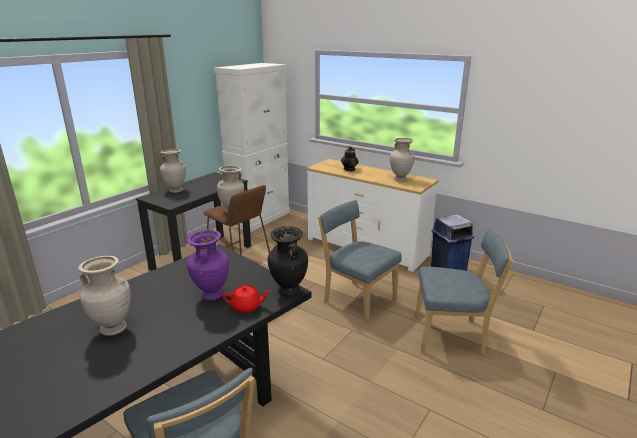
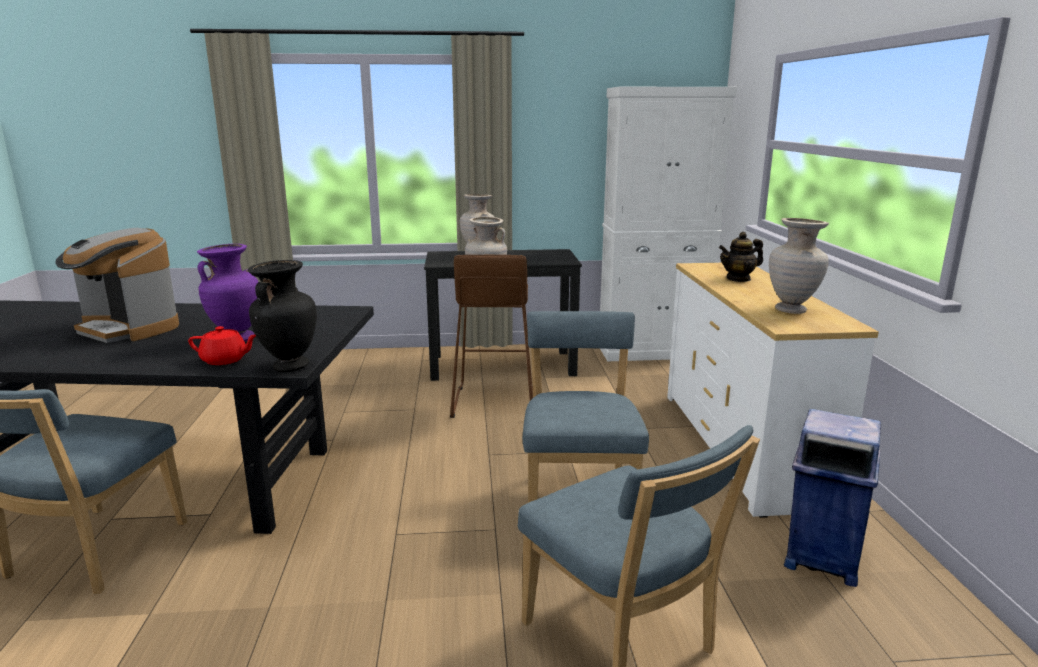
camera: 50 degrees right, 5 degrees down
beige vase [78,255,131,336] -> coffee machine [55,228,179,343]
red teapot [222,285,271,313] -> red teapot turned 45 degrees counterclockwise [188,326,256,365]

